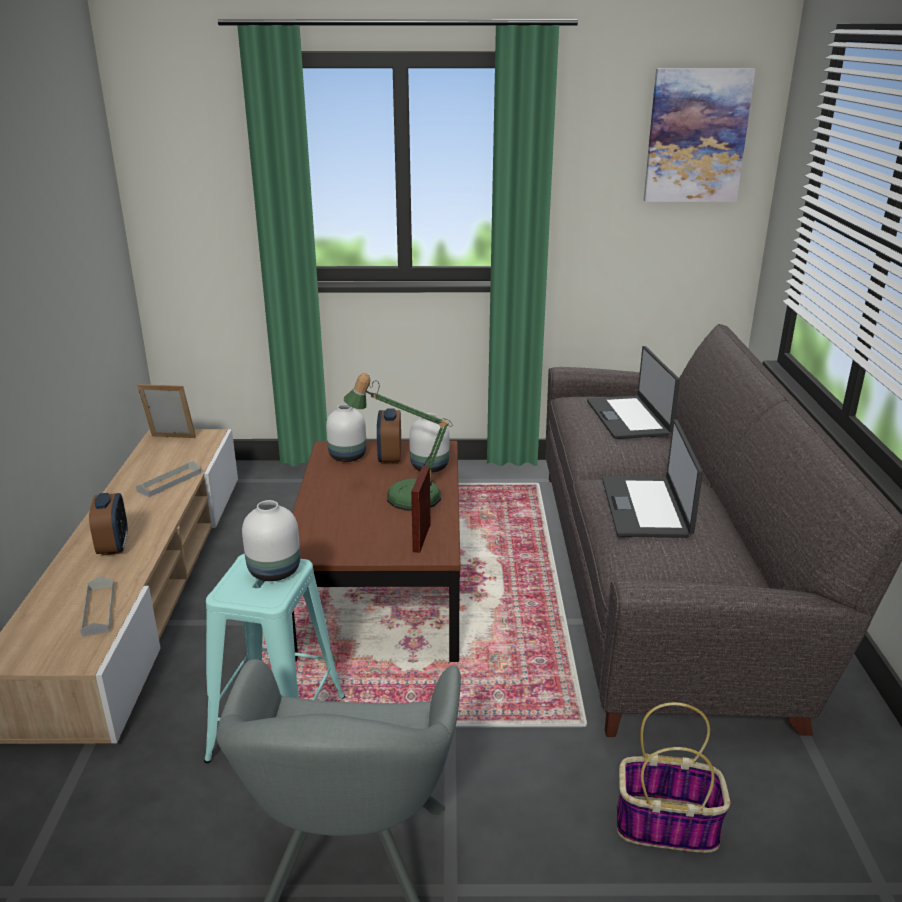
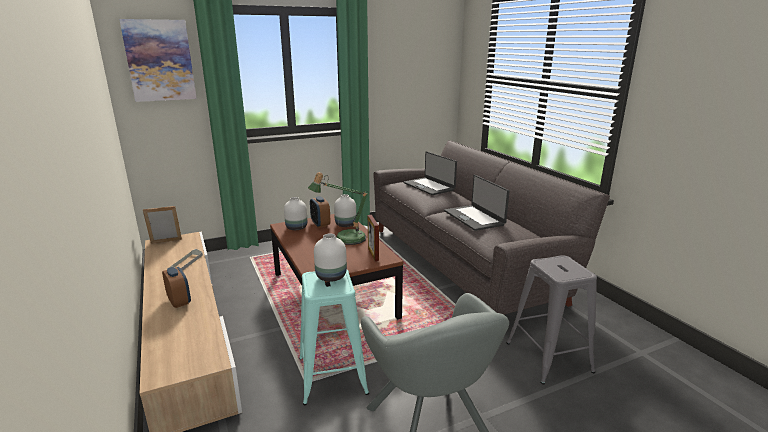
camera: 25 degrees left, 5 degrees down
grey tray [80,577,114,637] -> none
basket [617,702,730,853] -> grey stool [506,255,597,385]
picture [643,68,756,202] -> picture moved to [119,19,197,102]

